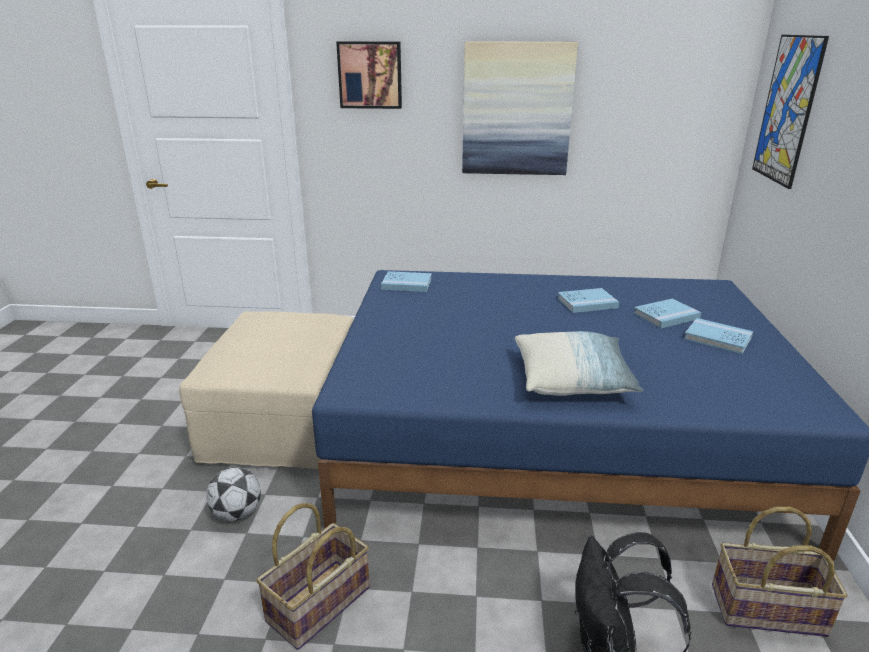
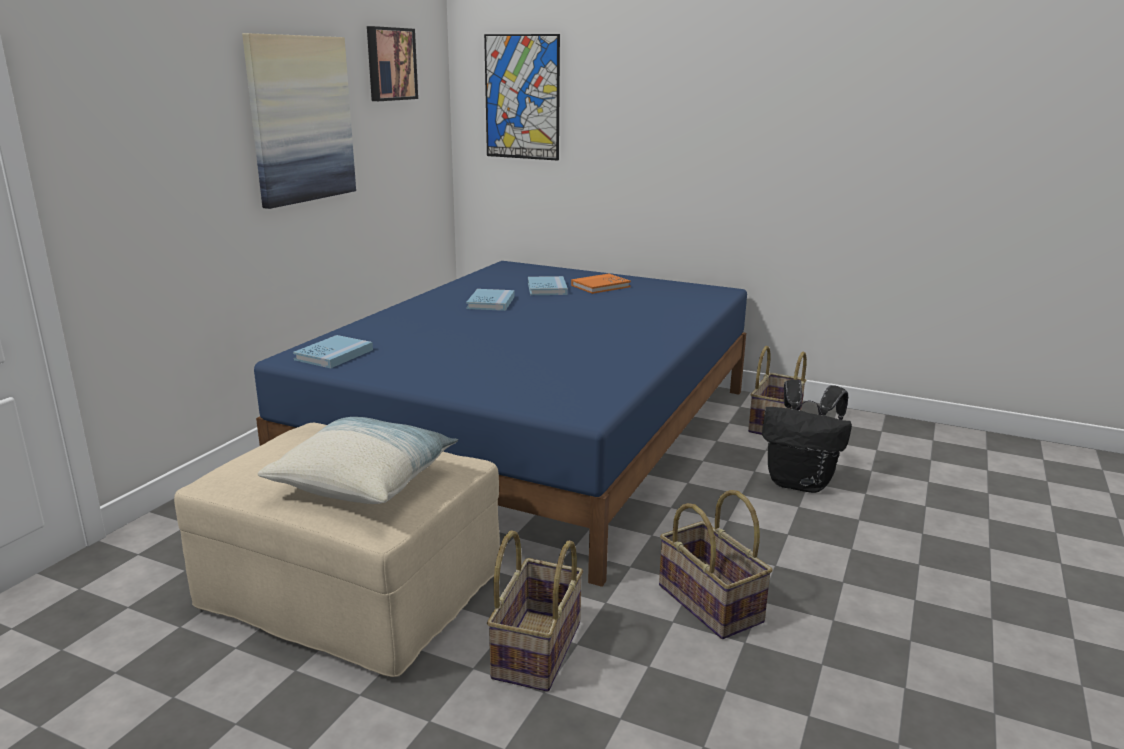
camera: 70 degrees left, 5 degrees down
football [206,467,261,521] -> basket [487,530,583,692]
picture [336,41,402,109] -> picture moved to [367,26,418,101]
pillow [515,331,643,396] -> pillow moved to [257,417,458,504]
blue book [684,318,753,354] -> orange book [571,274,631,294]

